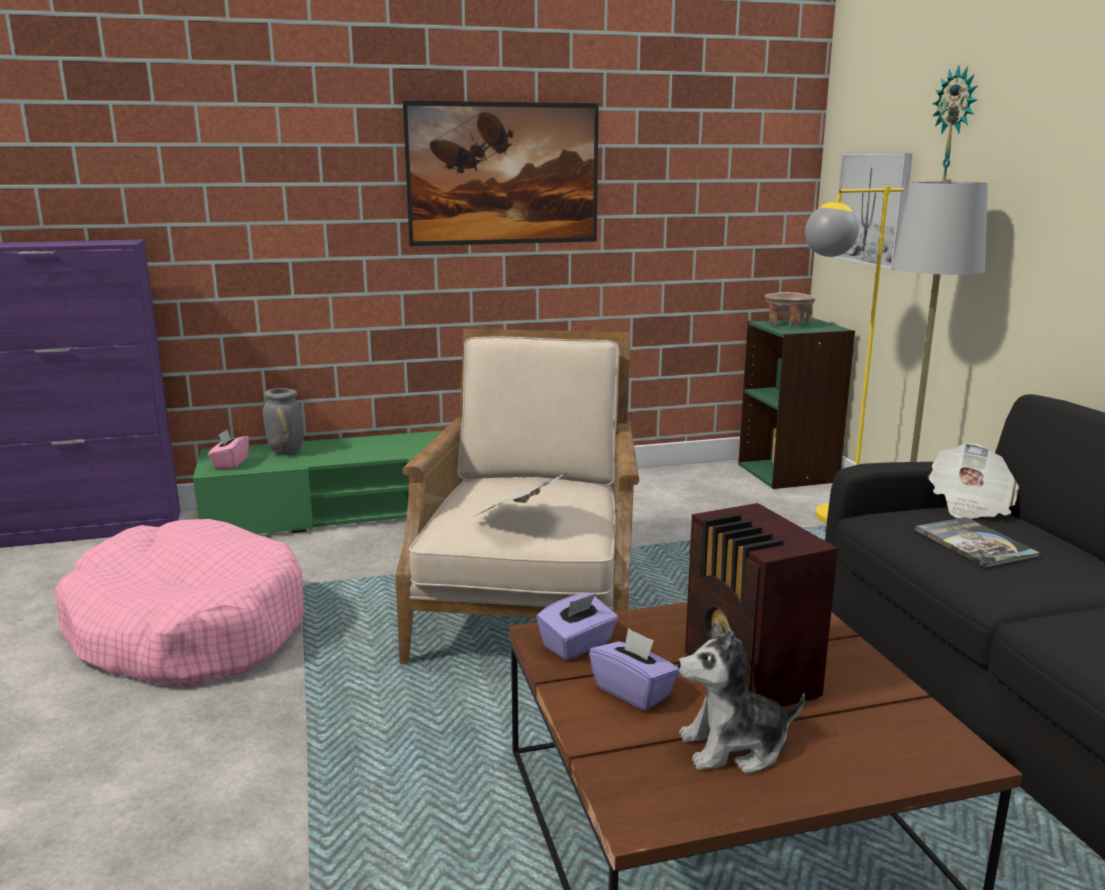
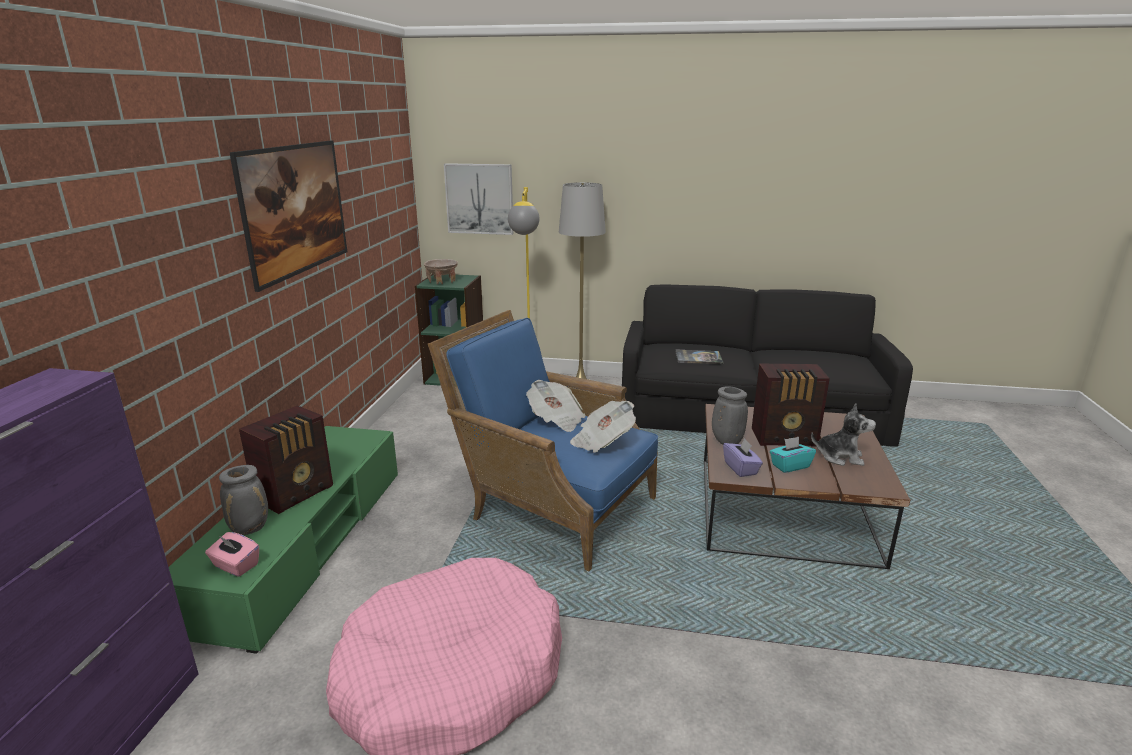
camera: 65 degrees left, 5 degrees up
beige armchair [395,329,639,665] -> blue armchair [428,310,658,571]
purple tissue box [589,628,679,711] -> turquoise tissue box [770,437,816,473]
plush toy [678,622,806,774] -> plush toy turned 90 degrees counterclockwise [811,404,876,466]
newspaper [928,443,1019,519] -> newspaper moved to [526,380,586,432]
wall clock [932,65,977,182] -> none
none -> radio [239,405,333,514]
none -> grey vase [712,386,748,444]

